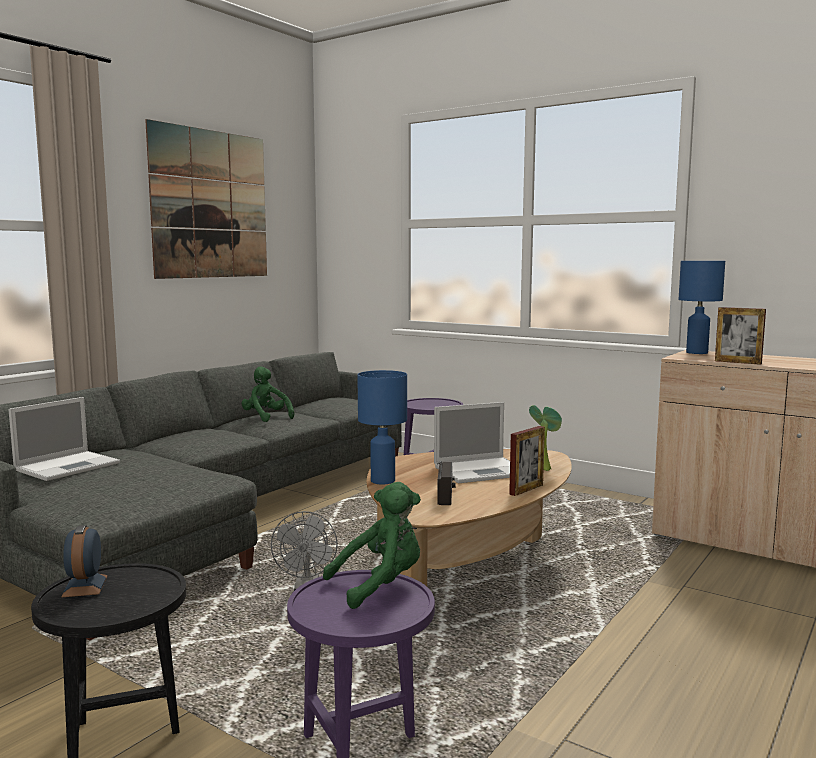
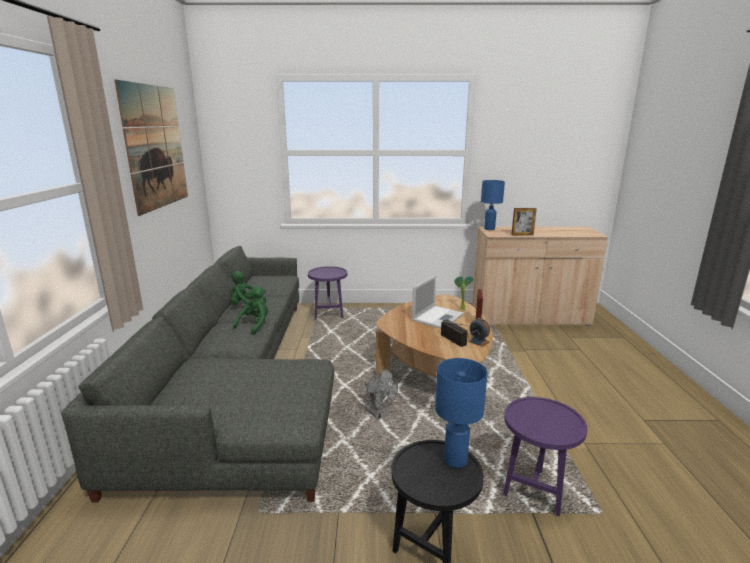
camera: 35 degrees left, 10 degrees up
laptop [9,397,120,481] -> none
alarm clock [61,525,108,598] -> alarm clock moved to [468,318,490,347]
green plush toy [323,482,421,609] -> green plush toy moved to [233,286,268,335]
blue table lamp [357,370,407,485] -> blue table lamp moved to [435,358,488,468]

